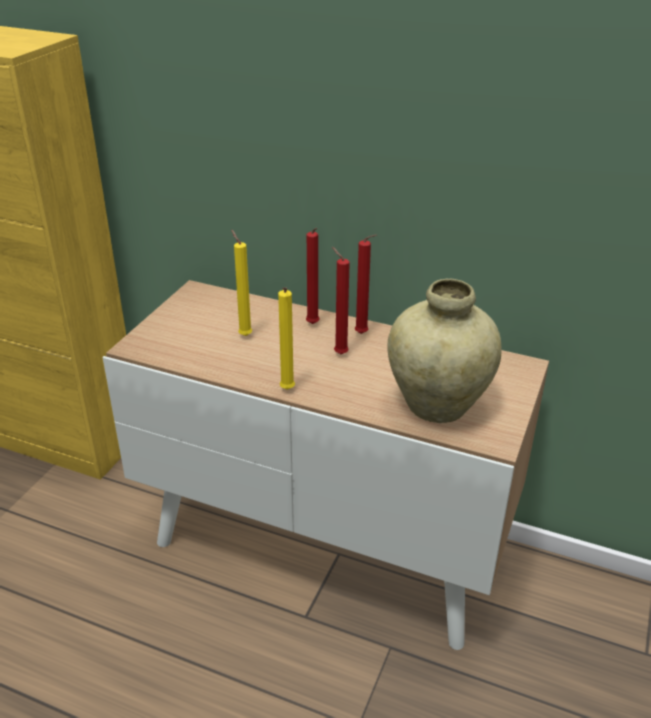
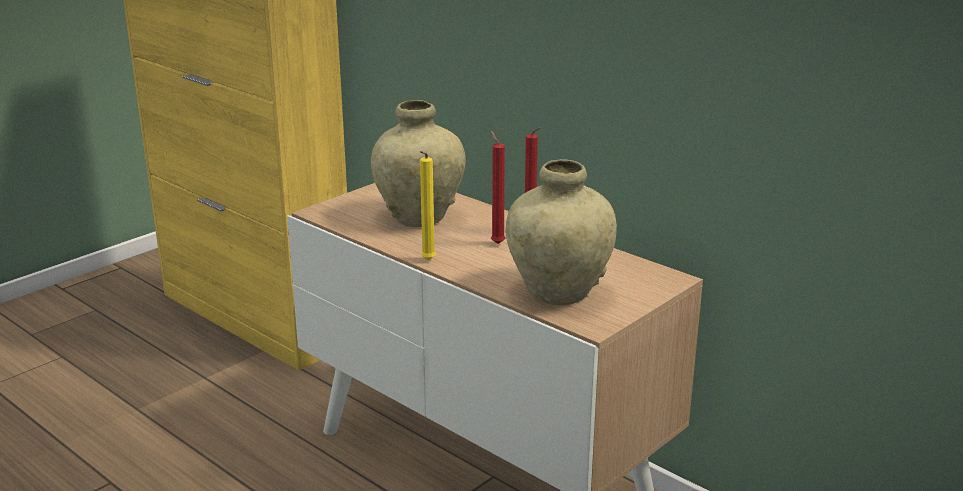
camera: 20 degrees right, 10 degrees down
yellow candle [231,230,252,336] -> beige vase [371,100,466,227]
red candle [306,228,319,324] -> none

